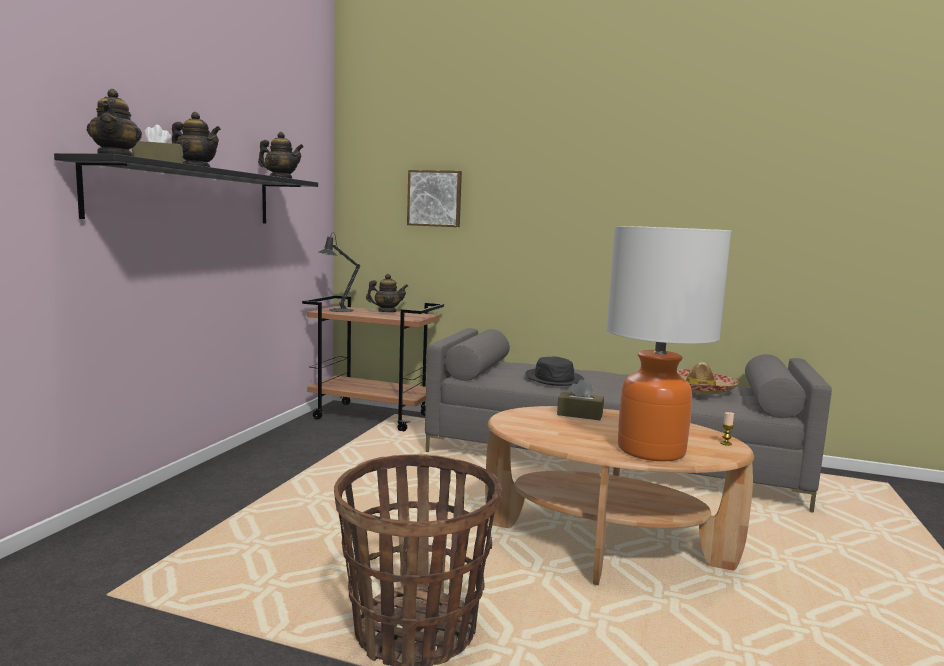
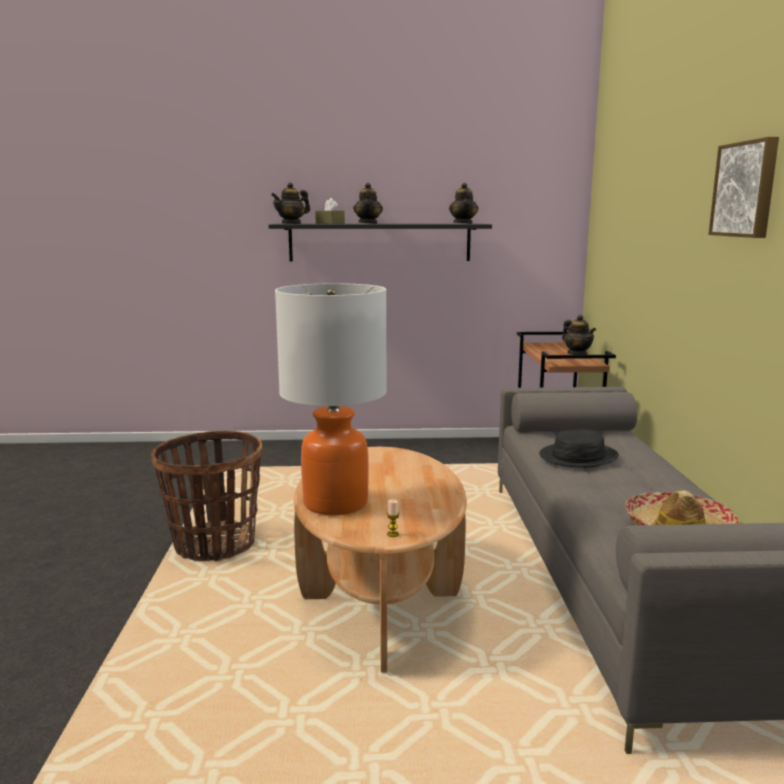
camera: 70 degrees right, 5 degrees up
black table lamp [319,232,360,312] -> none
picture [407,170,462,227] -> picture moved to [708,137,779,238]
brown tissue box [557,379,604,420] -> none

